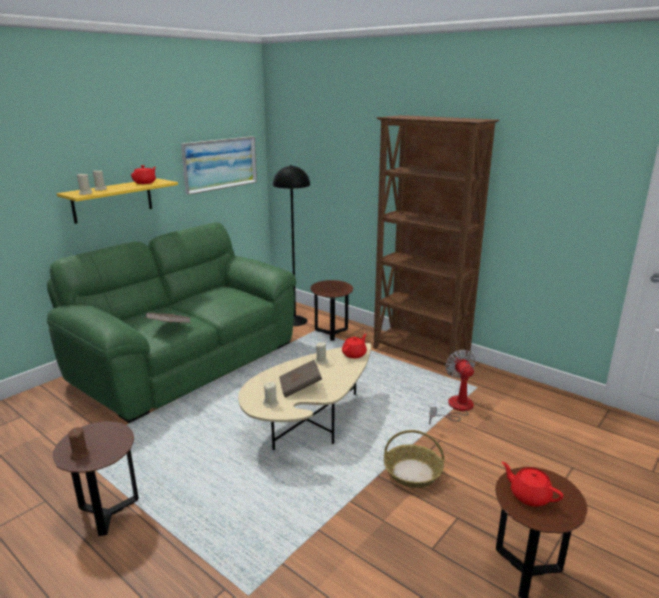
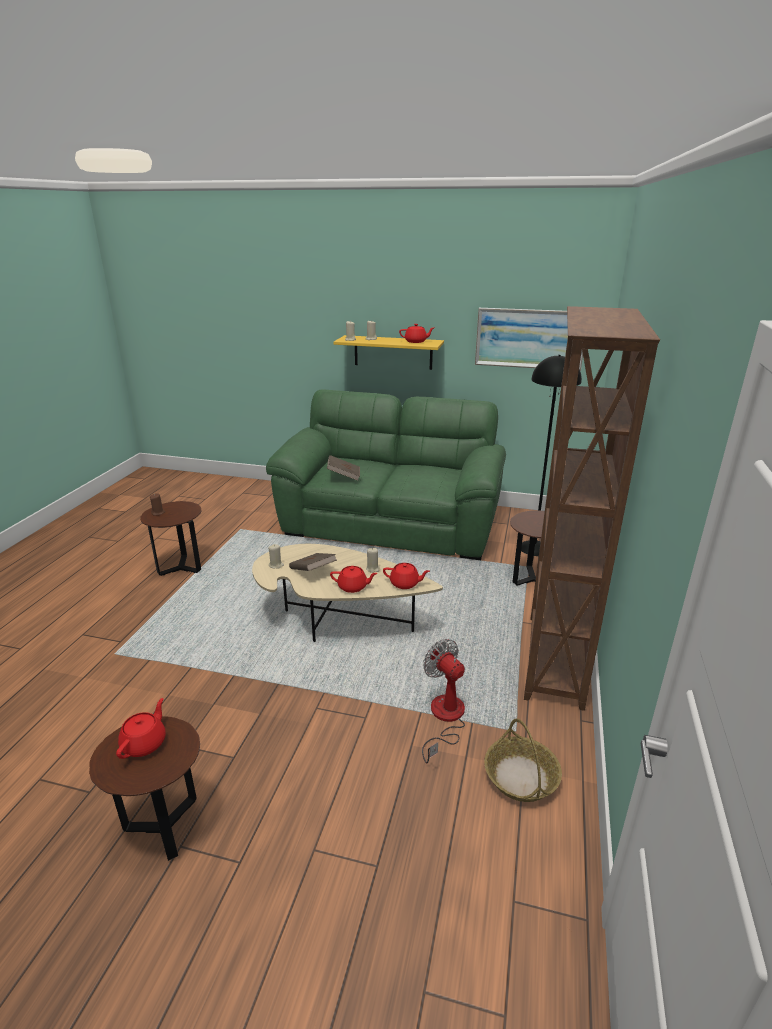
camera: 65 degrees right, 5 degrees up
basket [384,430,444,488] -> basket moved to [484,719,562,802]
fan [429,350,476,425] -> fan turned 90 degrees counterclockwise [422,639,465,763]
none -> red teapot [330,566,378,593]

